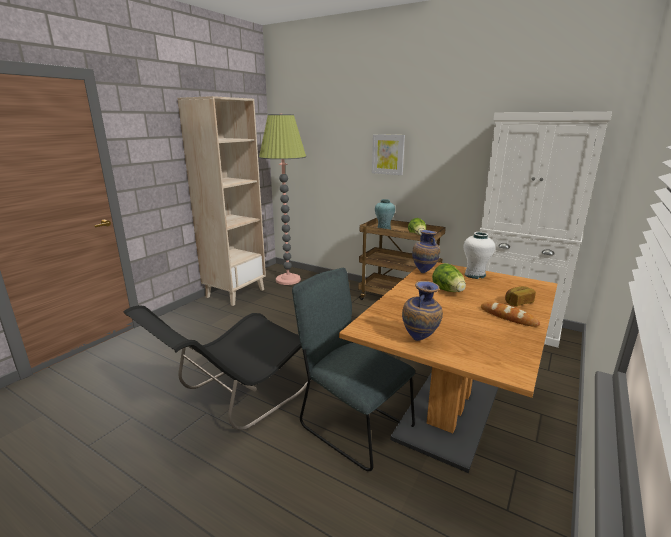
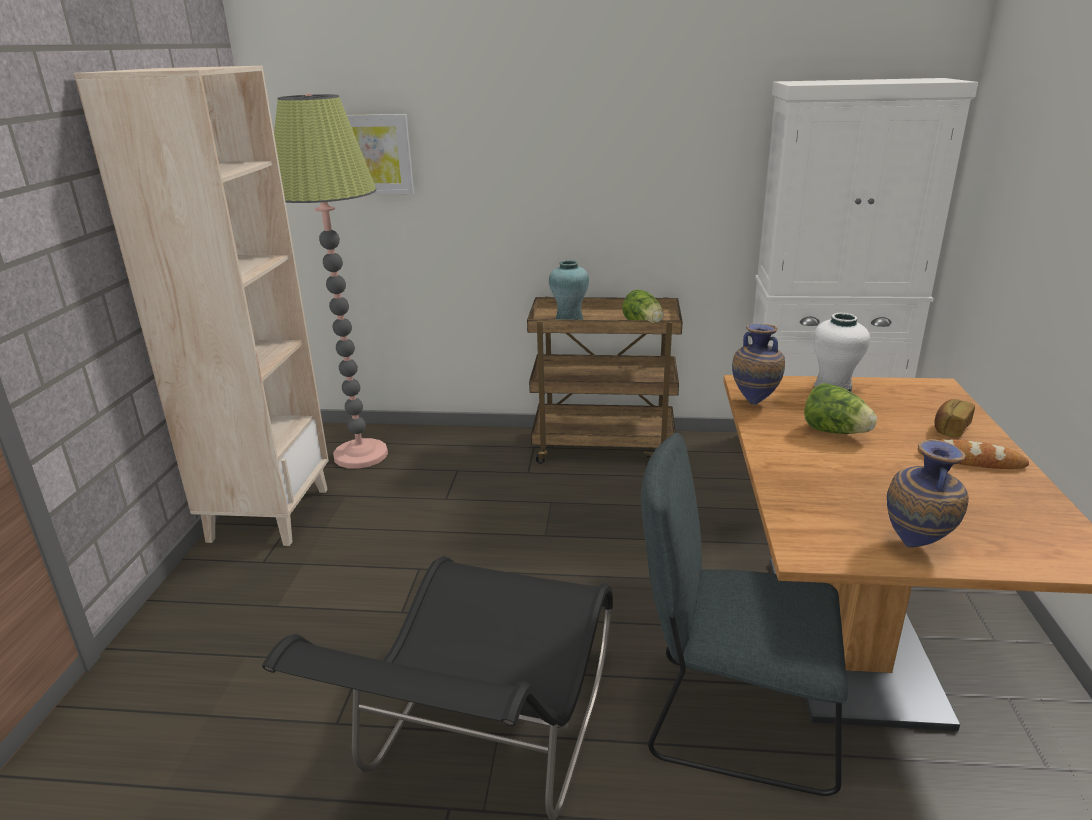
camera: 25 degrees left, 5 degrees up
picture [372,134,405,175] -> picture moved to [347,114,414,194]

